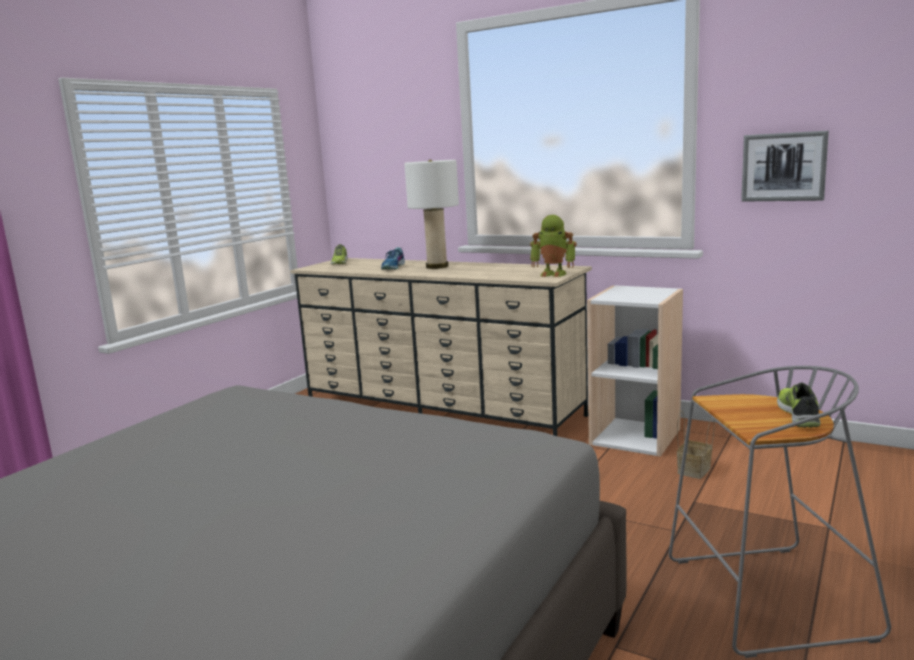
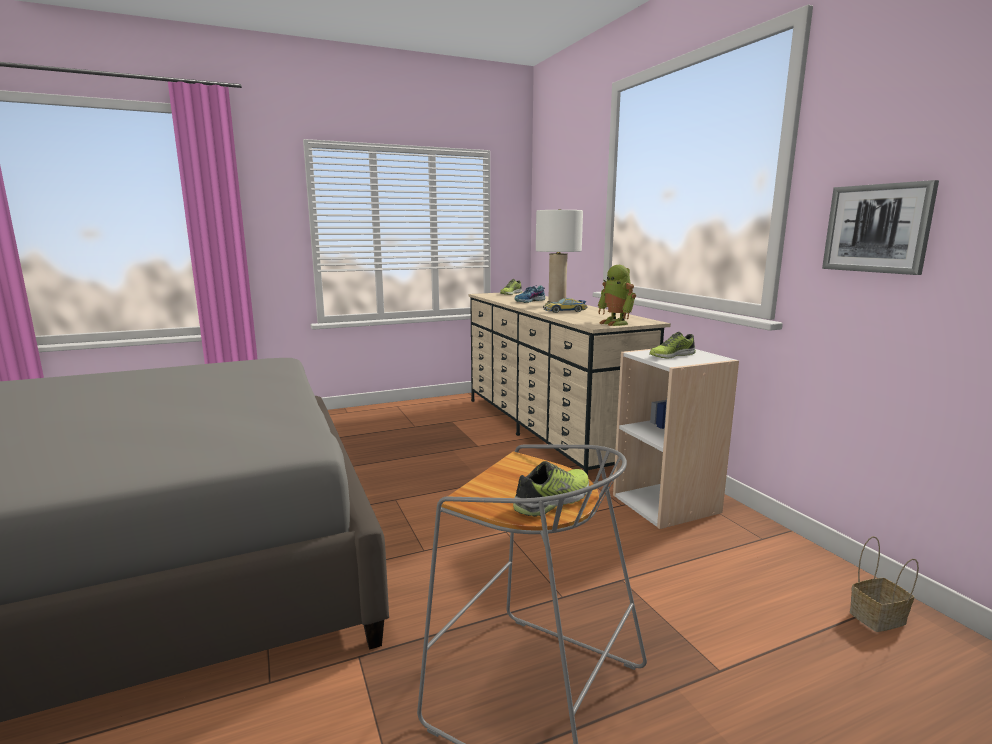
camera: 35 degrees right, 0 degrees up
basket [677,410,715,479] -> basket moved to [850,536,919,632]
none -> toy car [543,298,588,313]
none -> shoe [649,332,696,359]

